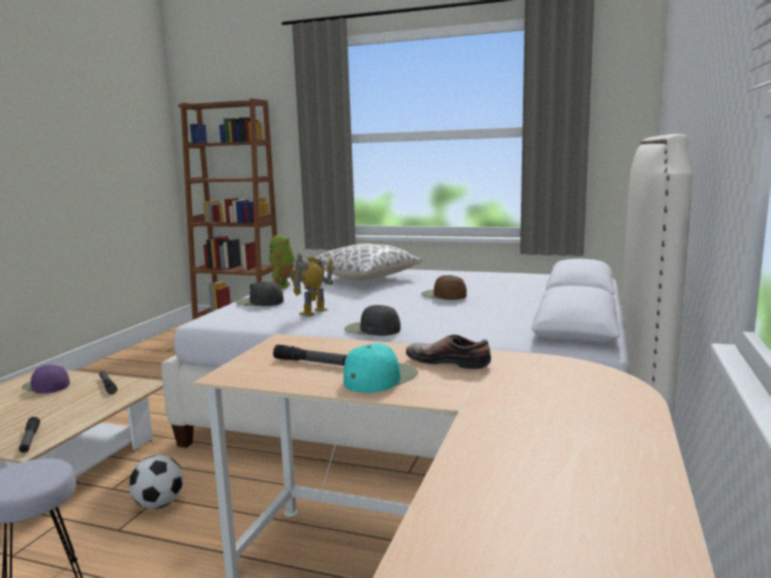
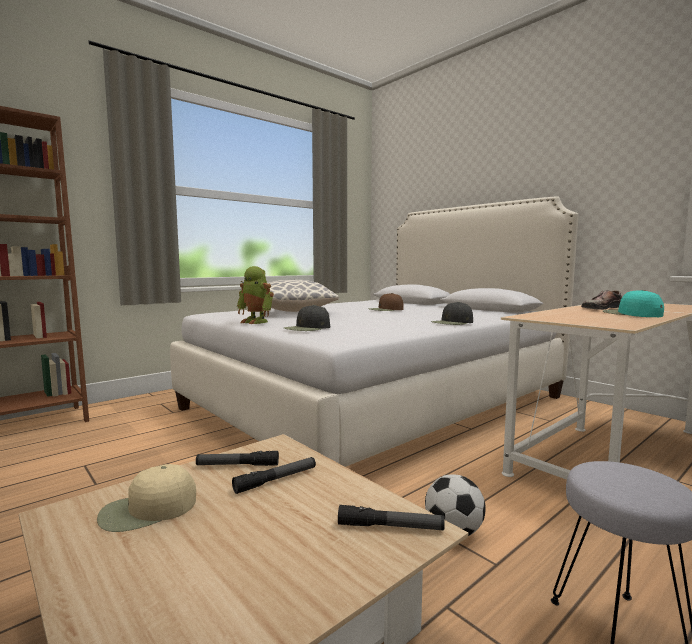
camera: 60 degrees left, 5 degrees down
purple cap [22,365,70,393] -> beige cap [97,464,196,532]
flashlight [273,344,347,366] -> flashlight moved to [232,457,316,494]
toy robot [289,253,334,316] -> none

